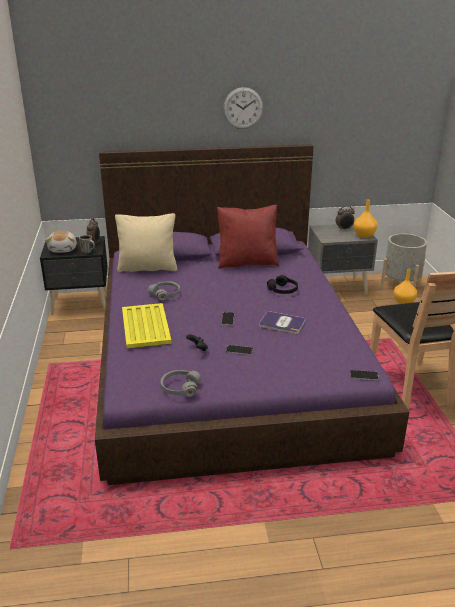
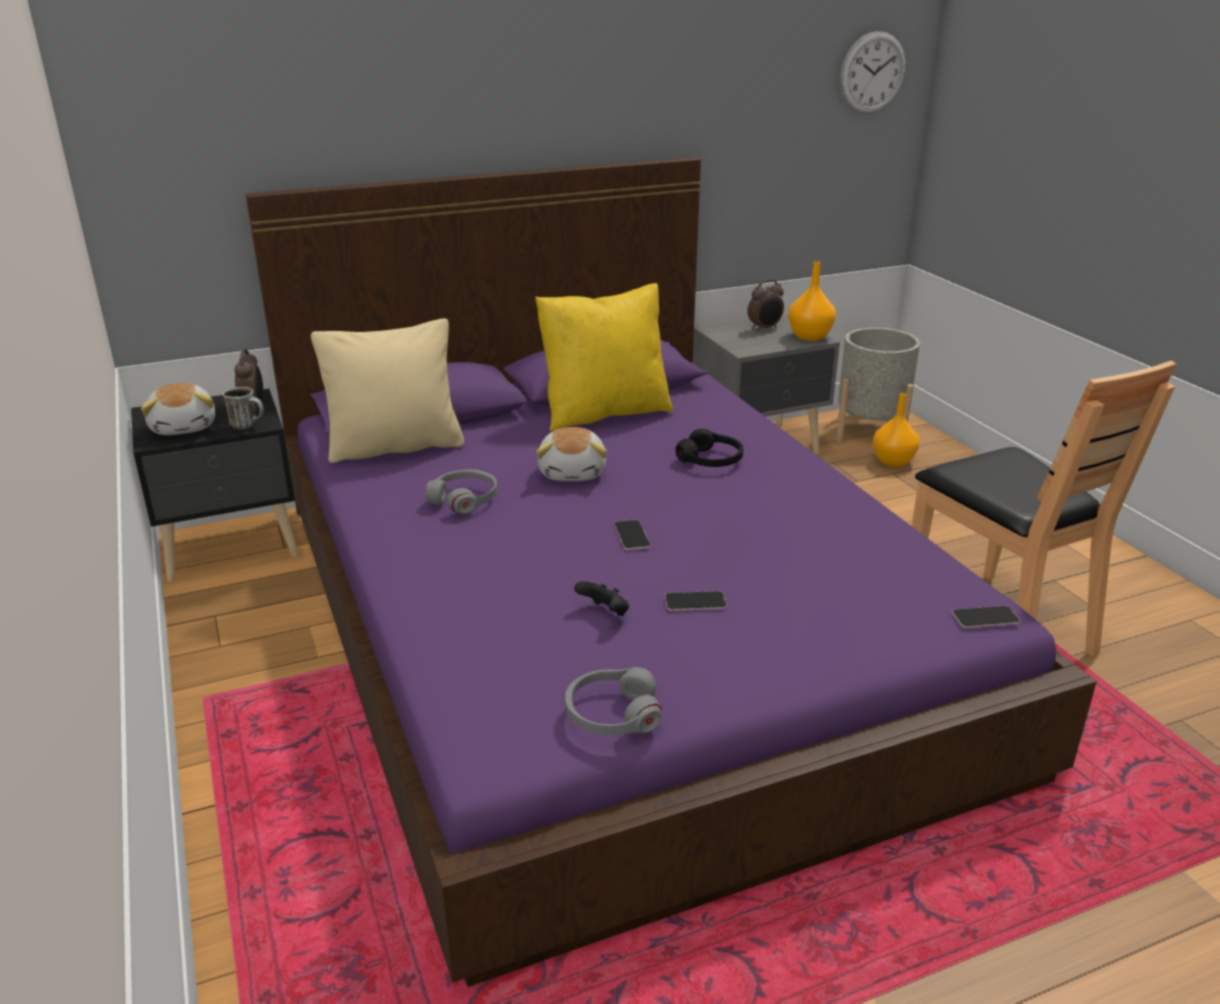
camera: 15 degrees left, 0 degrees up
yellow tray [122,303,171,348] -> none
red pillow [217,205,279,269] -> yellow pillow [535,283,674,431]
wall clock [223,87,263,129] -> wall clock moved to [840,31,906,114]
book [259,311,306,334] -> none
none -> plush toy [536,427,607,481]

